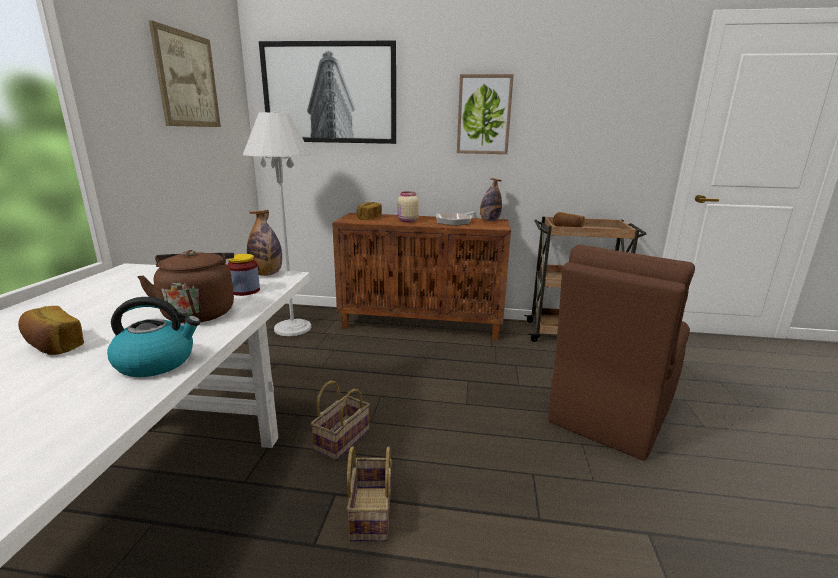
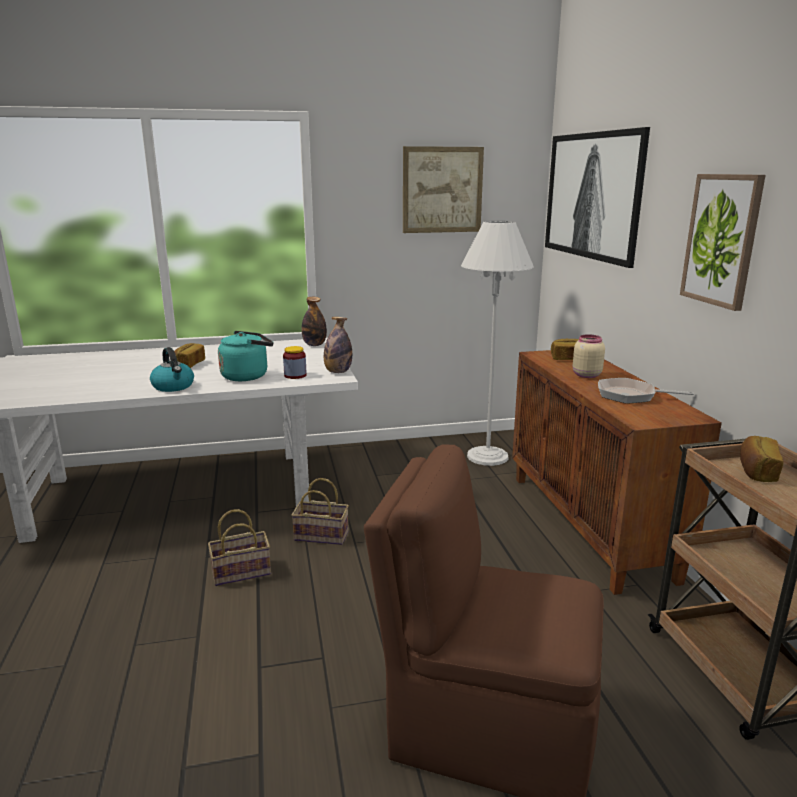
camera: 70 degrees right, 0 degrees up
brown kettle [137,250,234,323] -> turquoise kettle [218,331,273,381]
bottle [480,178,502,221] -> bottle moved to [301,297,327,346]

